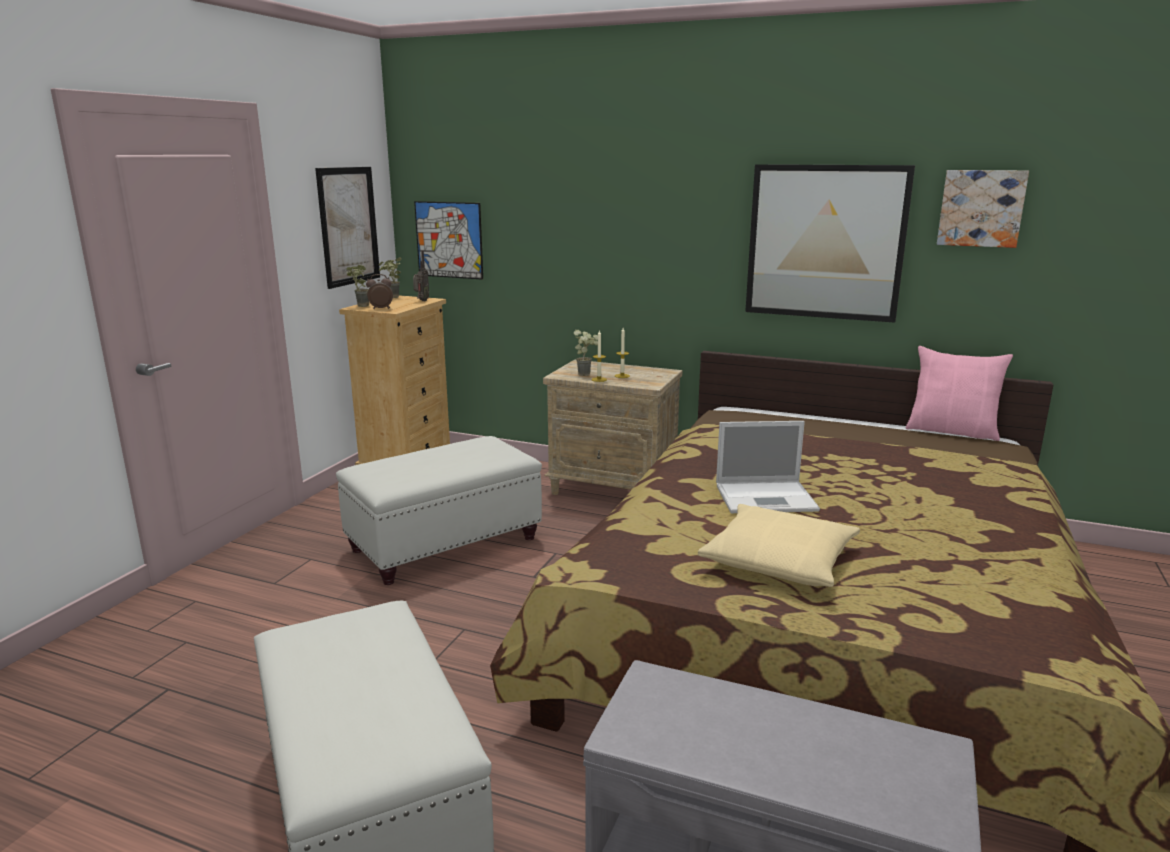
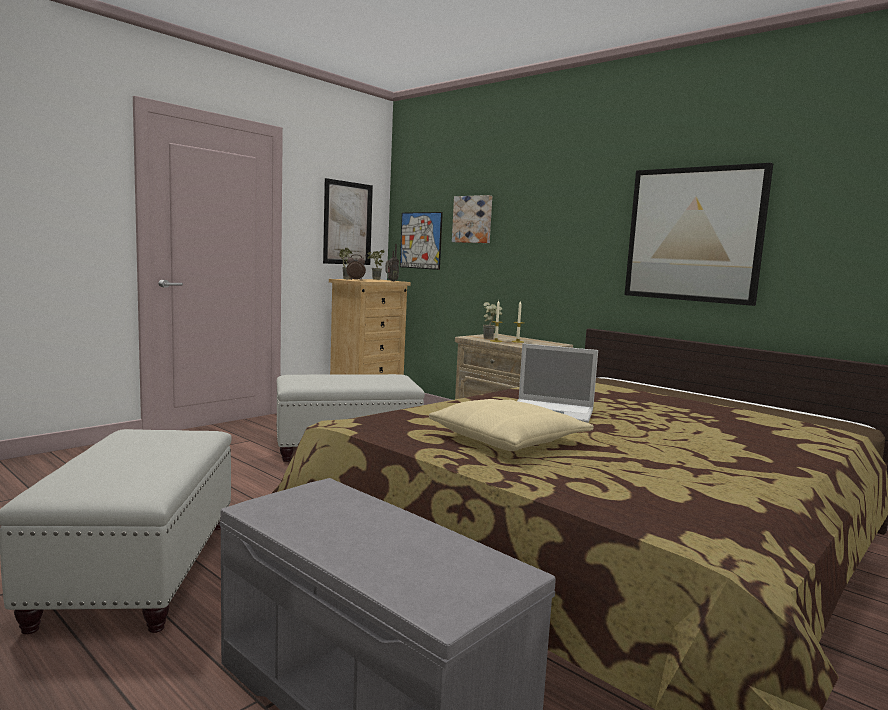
camera: 20 degrees right, 10 degrees down
pink pillow [906,346,1013,441] -> none
picture [937,170,1029,248] -> picture moved to [452,195,492,243]

